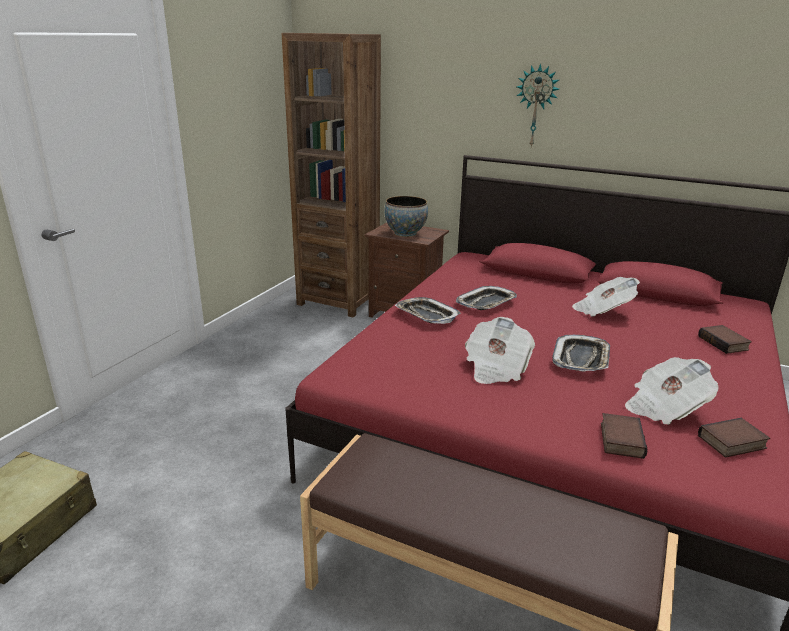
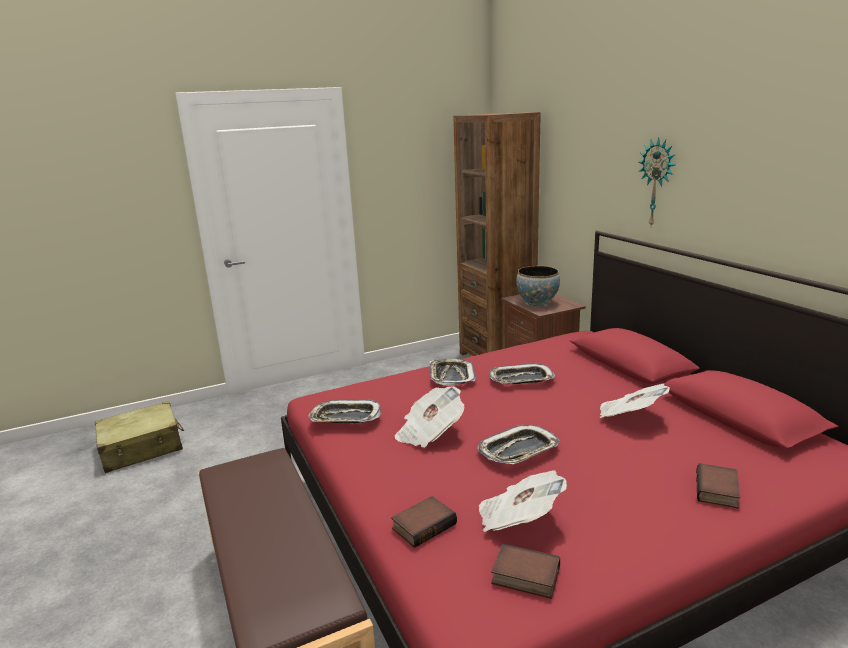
camera: 40 degrees right, 5 degrees down
none -> tray [309,400,381,423]

